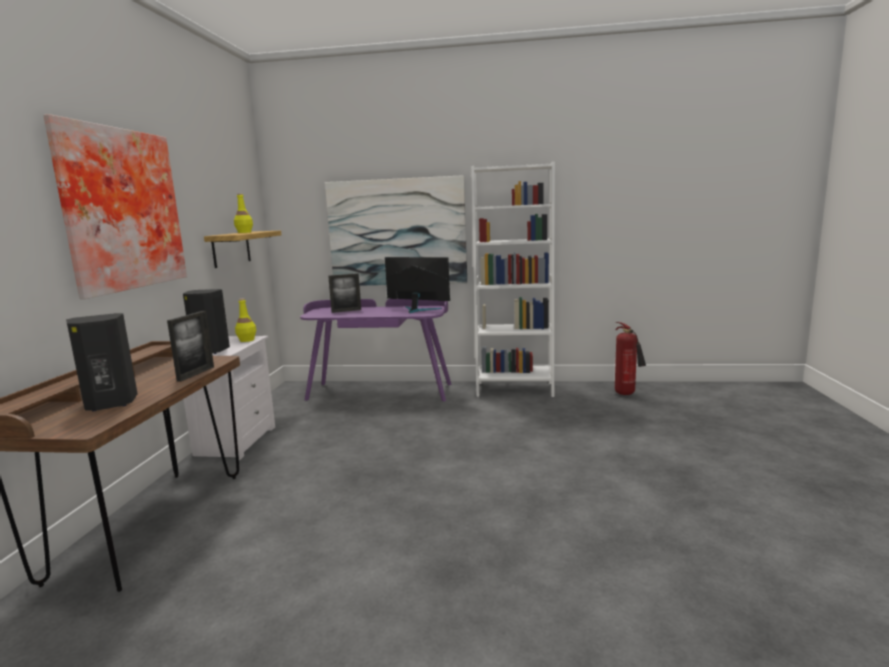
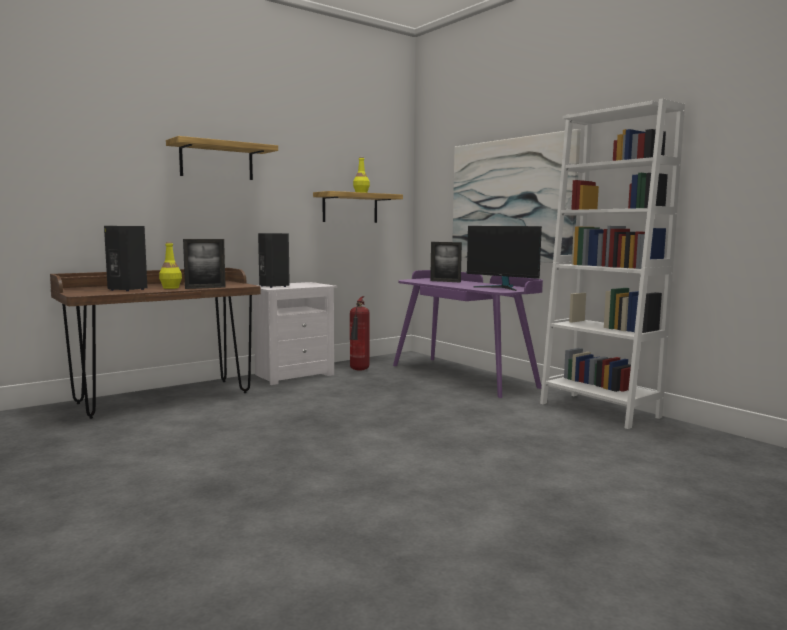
camera: 45 degrees right, 5 degrees down
picture [43,114,187,299] -> shelf [166,136,278,180]
yellow bottle [235,298,256,342] -> yellow bottle moved to [159,242,182,289]
monitor [385,257,450,313] -> monitor turned 150 degrees clockwise [467,226,542,291]
fire extinguisher [615,322,646,395] -> fire extinguisher moved to [350,296,370,371]

